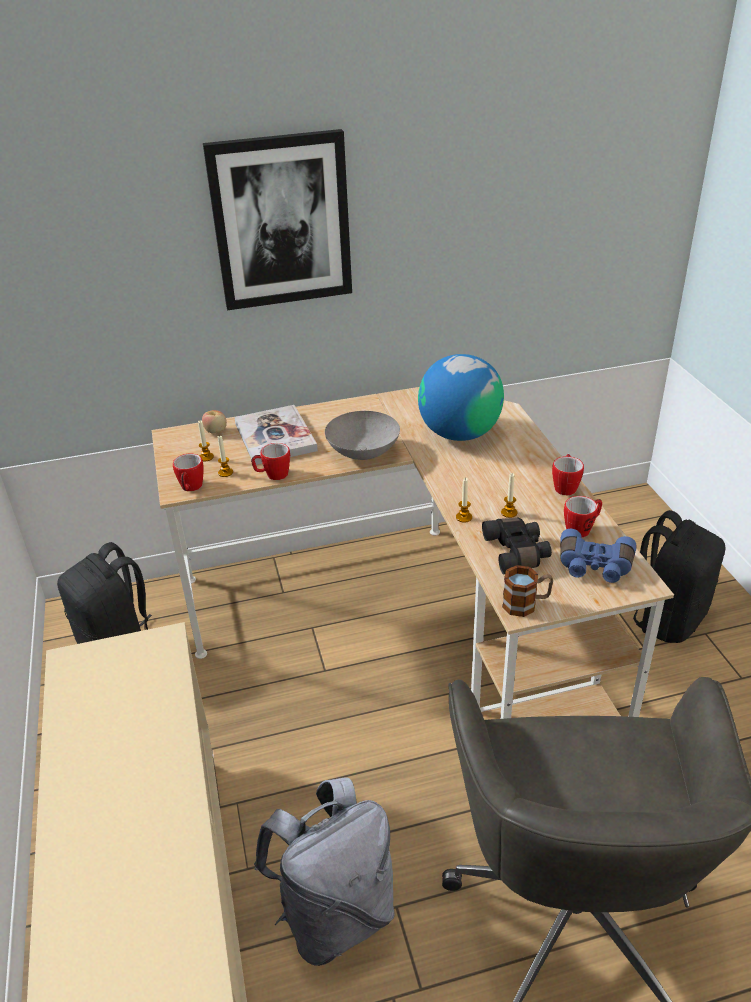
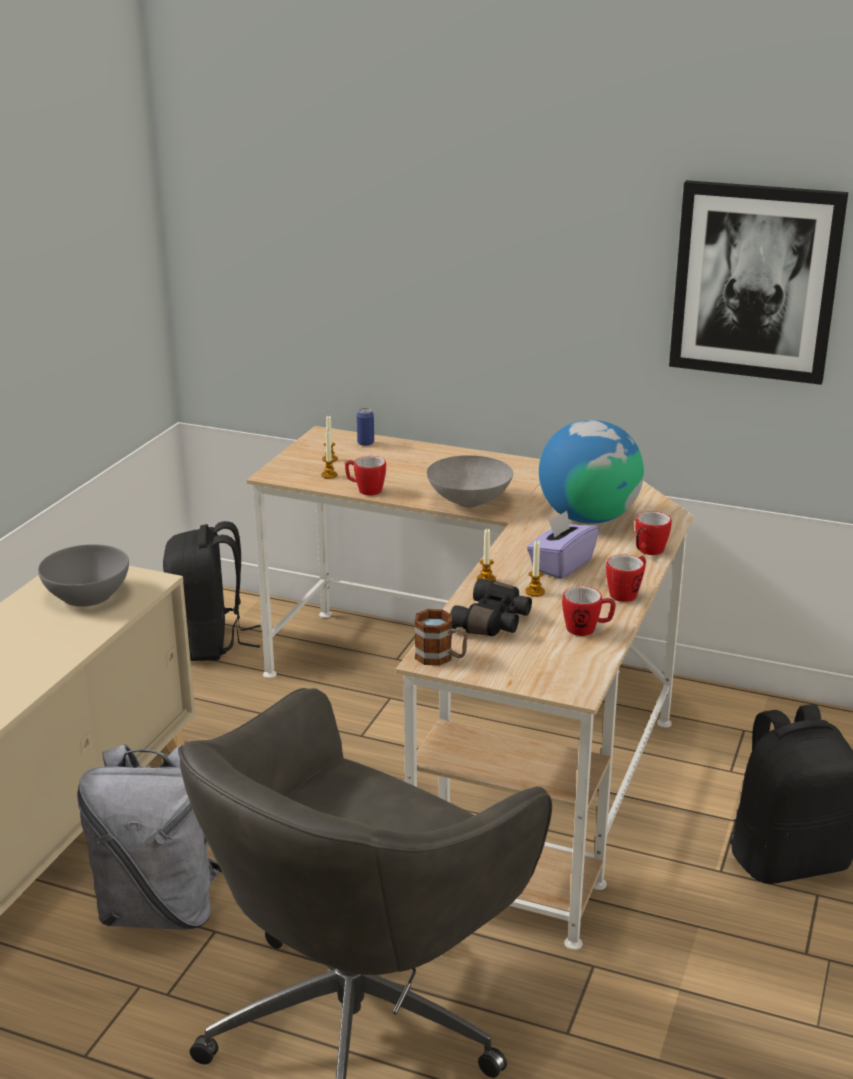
camera: 35 degrees right, 10 degrees down
mug [173,453,204,491] -> mug moved to [635,511,672,555]
apple [202,410,227,433] -> can [357,408,374,446]
picture [203,129,352,310] -> picture moved to [669,180,848,385]
book [234,405,318,465] -> none
blue binoculars [560,529,636,583] -> none
none -> grey bowl [38,544,129,607]
none -> purple tissue box [527,510,599,579]

